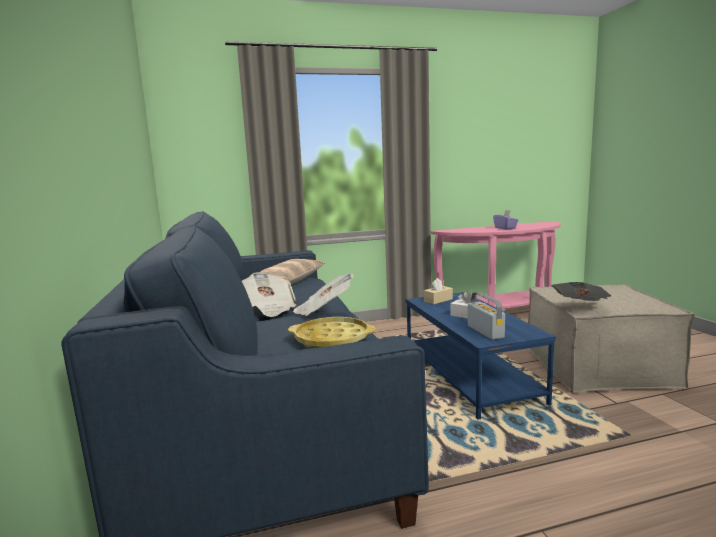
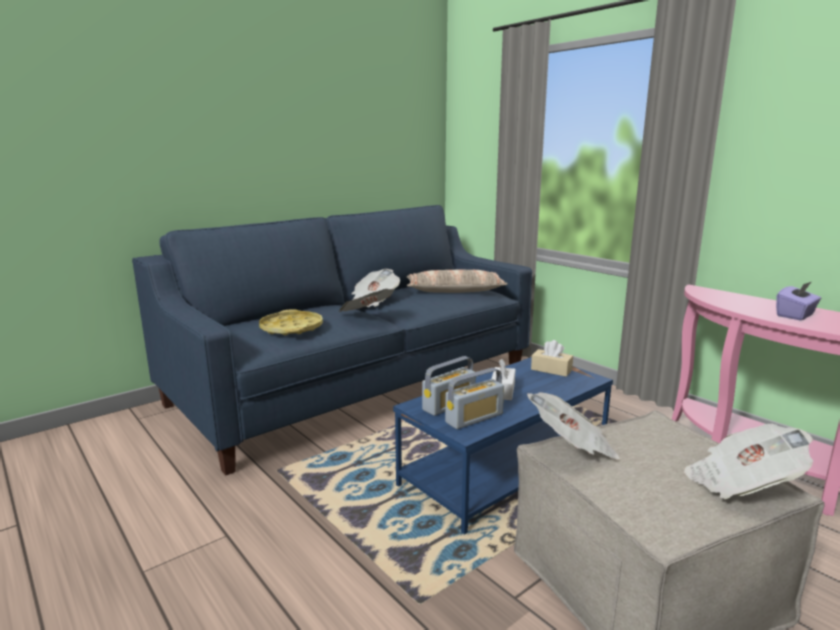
camera: 65 degrees right, 5 degrees up
none -> radio [445,368,504,429]
none -> newspaper [684,423,814,499]

